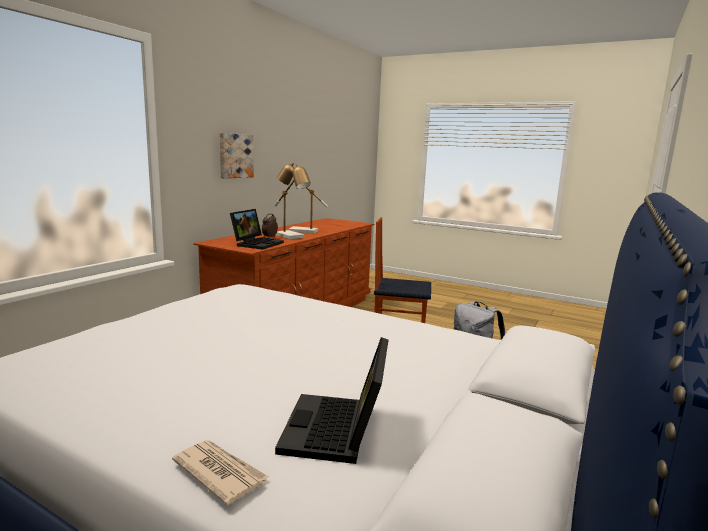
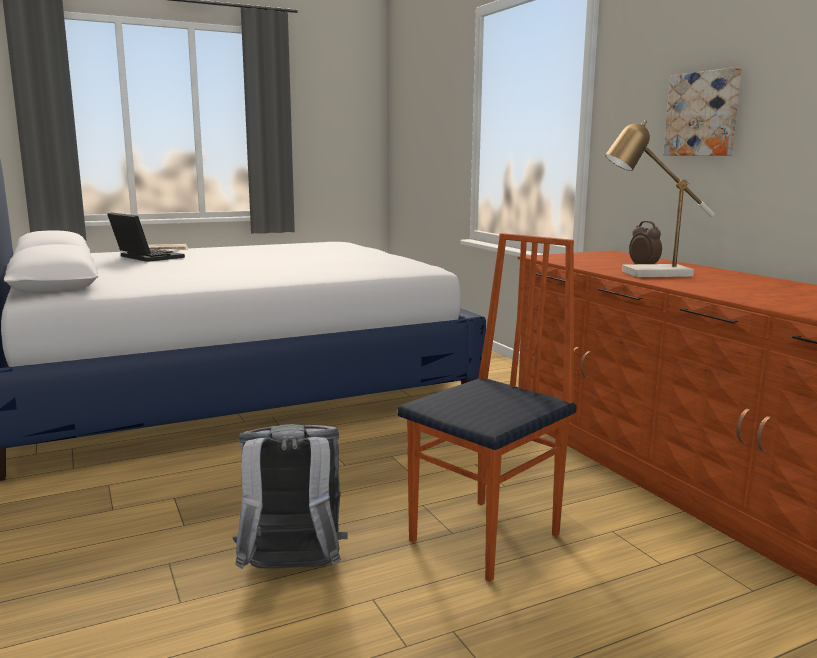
camera: 125 degrees right, 0 degrees up
laptop [230,209,284,250] -> none
table lamp [277,163,328,234] -> none

